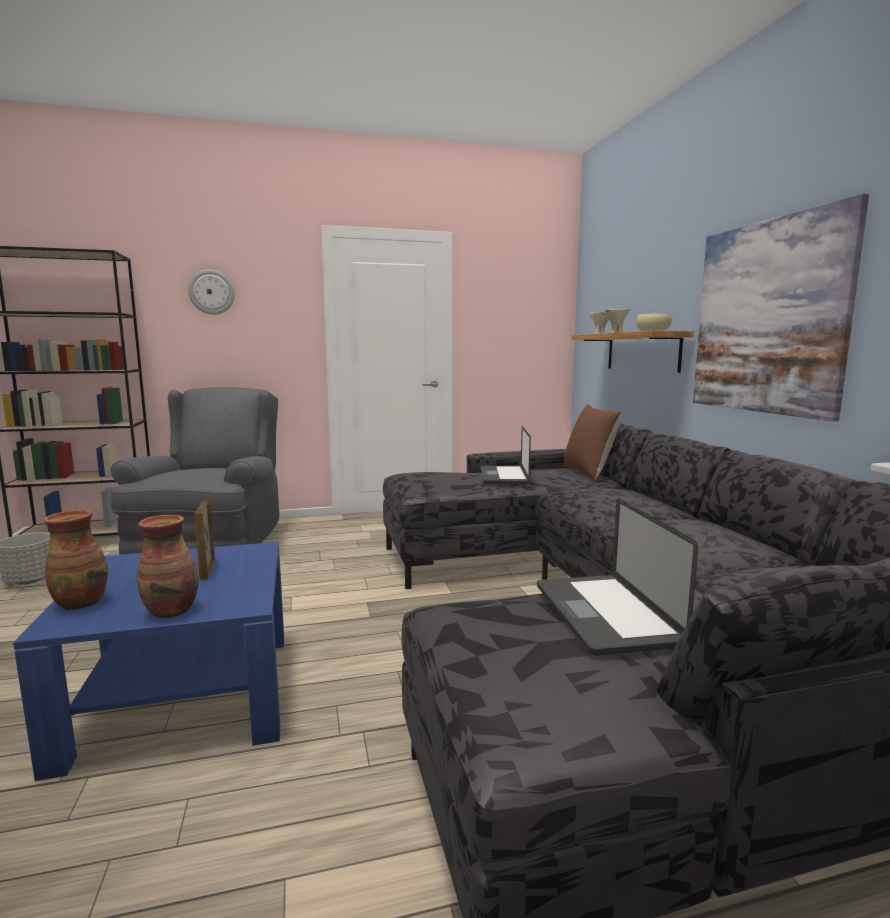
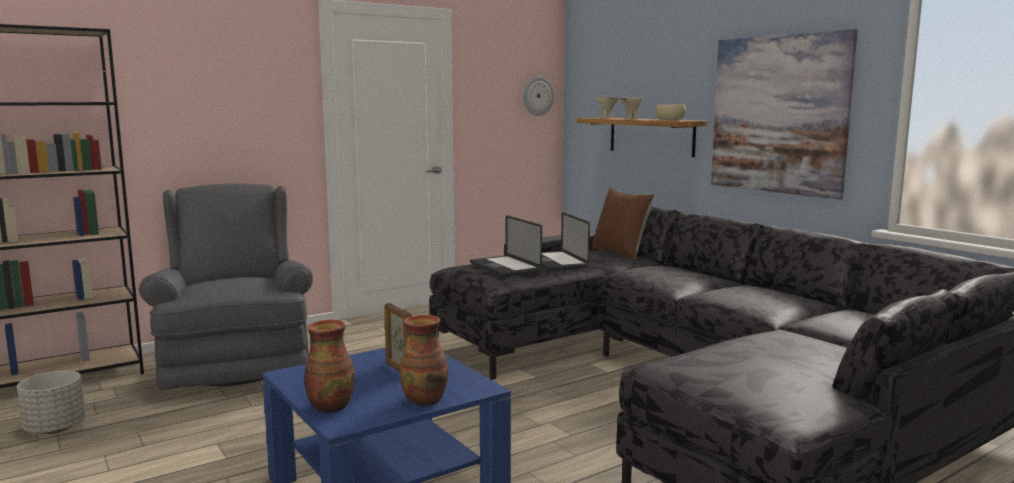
camera: 20 degrees left, 0 degrees up
wall clock [188,269,235,315] -> wall clock moved to [523,77,554,116]
laptop [537,498,698,656] -> laptop moved to [470,215,542,277]

